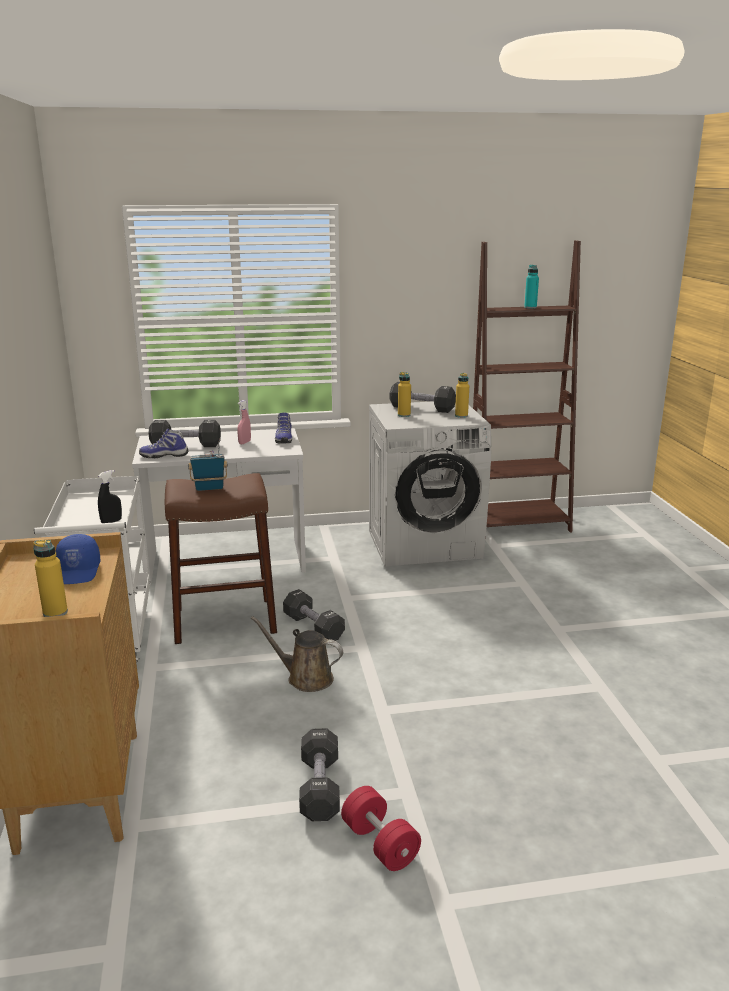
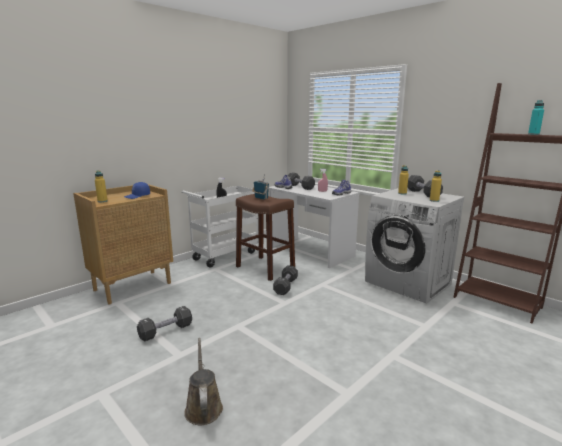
camera: 55 degrees right, 5 degrees down
brown watering can [251,616,344,692] -> brown watering can moved to [184,338,223,425]
red dumbbell [341,786,421,871] -> none

